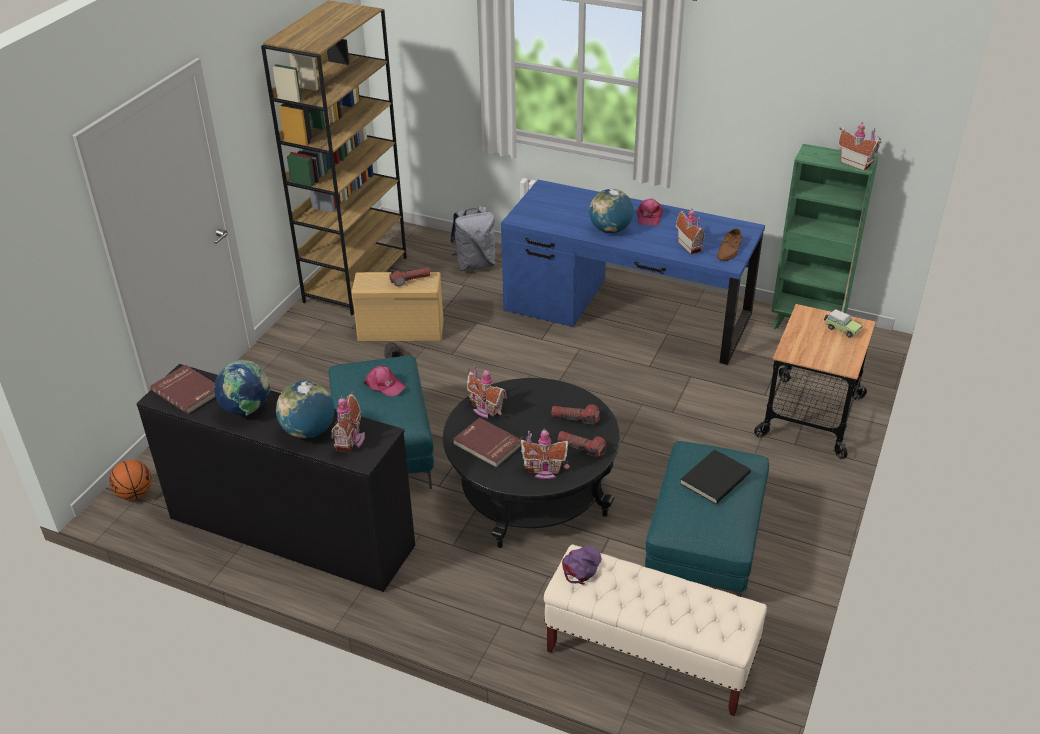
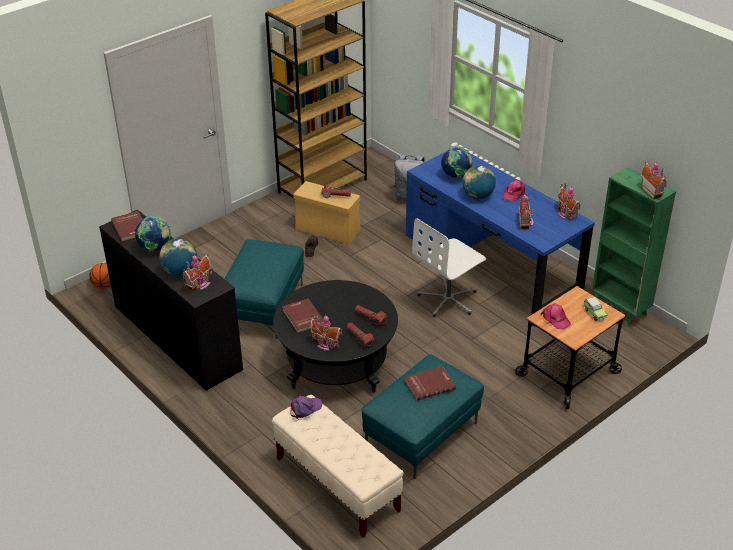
camera: 25 degrees right, 0 degrees up
pink cap [364,366,405,397] -> pink cap moved to [541,304,571,329]
toy house [467,365,507,419] -> toy house moved to [557,182,580,220]
black book [680,449,751,504] -> red book [404,366,456,401]
brown shoe [717,228,742,261] -> none
none -> white office chair [412,218,486,317]
none -> globe [441,146,473,178]

